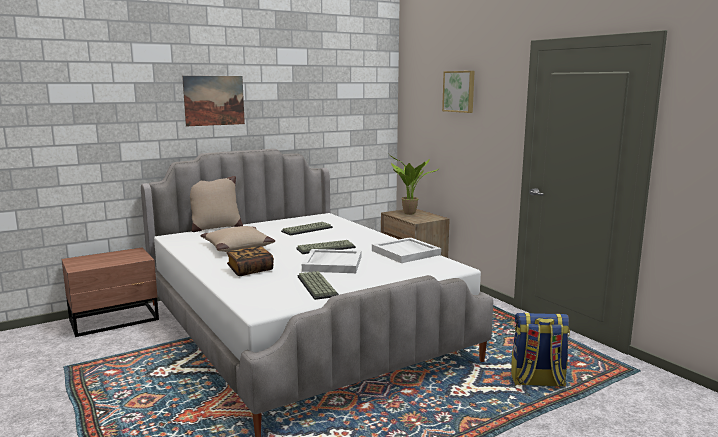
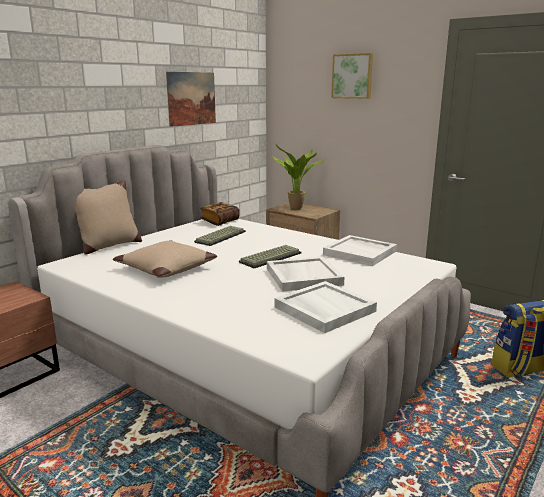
camera: 20 degrees left, 5 degrees up
picture [182,76,245,126] -> picture moved to [166,72,216,127]
book [226,246,274,276] -> book moved to [200,202,240,226]
keyboard [298,271,339,300] -> white tray [274,281,377,333]

